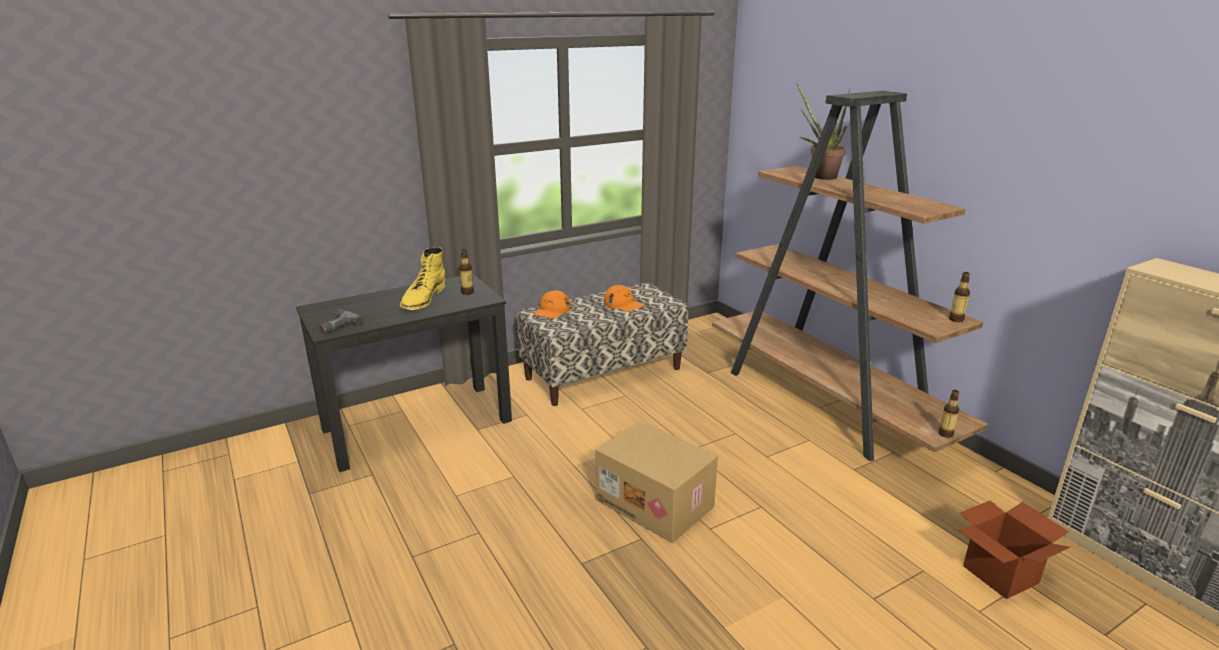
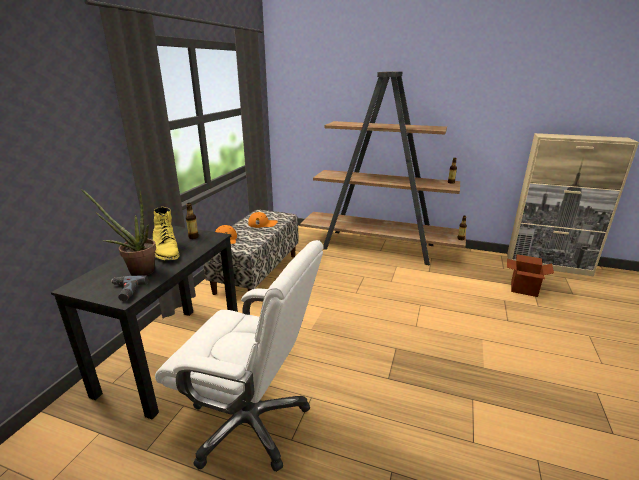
camera: 40 degrees left, 0 degrees up
cardboard box [595,421,718,543] -> none
potted plant [797,83,850,180] -> potted plant moved to [81,189,156,276]
none -> white office chair [155,240,324,472]

